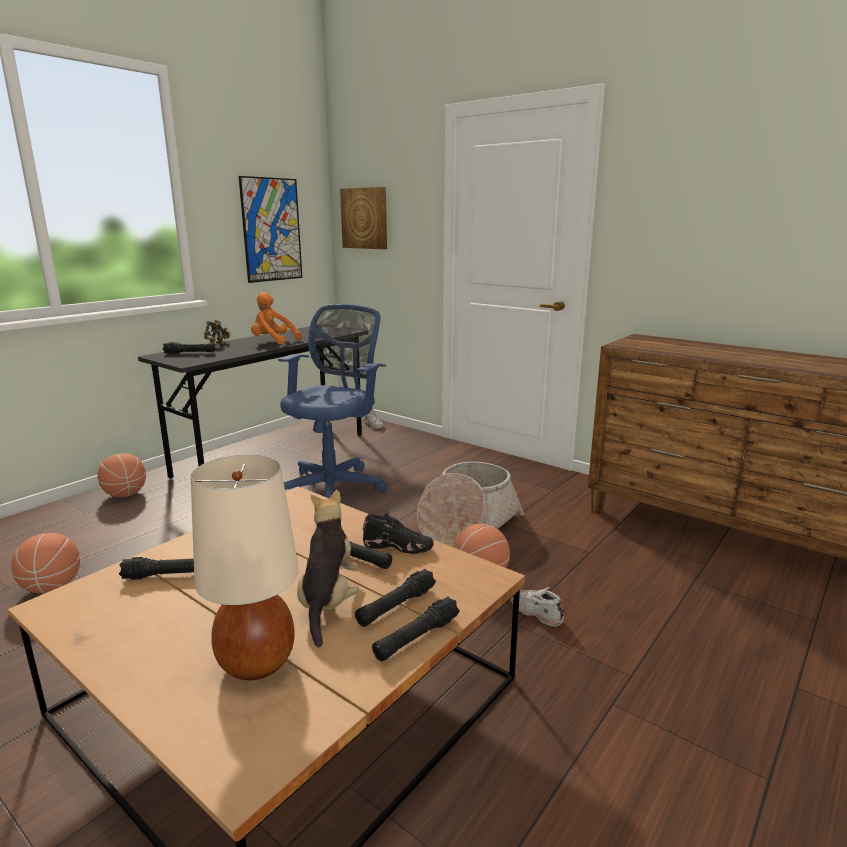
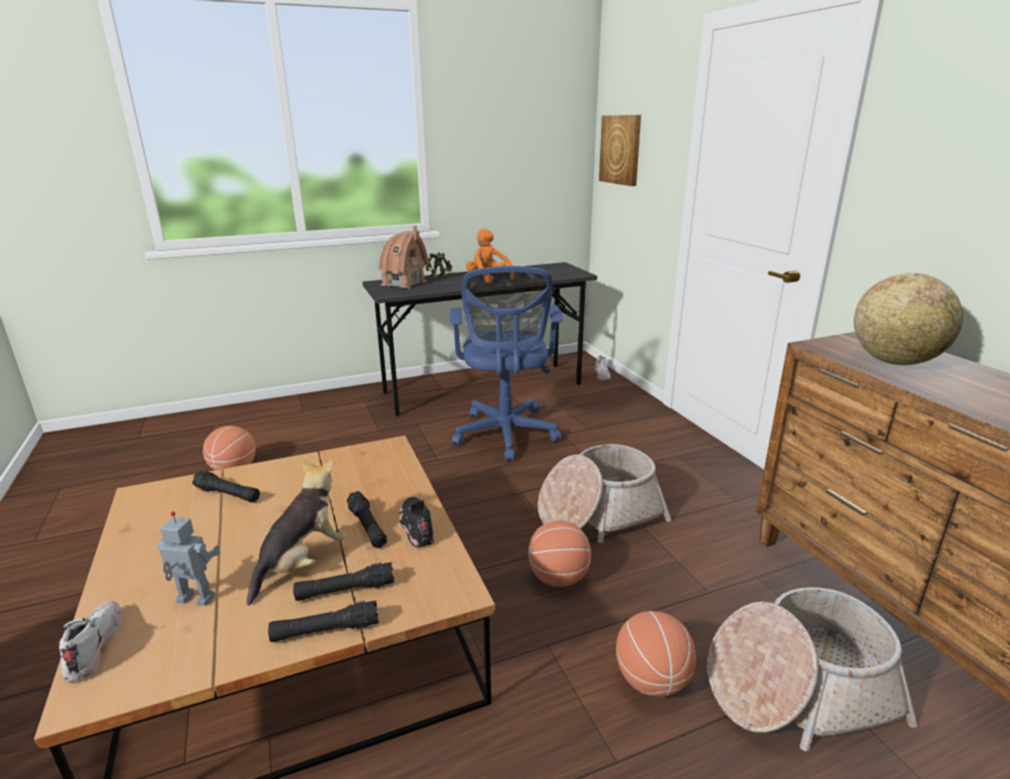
camera: 30 degrees right, 5 degrees up
basketball [98,453,146,497] -> basketball moved to [616,611,696,697]
black flashlight [163,342,215,354] -> toy house [379,226,429,289]
beige table lamp [191,455,299,680] -> toy robot [158,511,221,606]
picture [239,176,302,283] -> none
blue office chair [278,304,388,498] -> blue office chair turned 120 degrees clockwise [450,266,563,462]
black shoe [363,511,434,554] -> black shoe turned 150 degrees counterclockwise [399,497,434,547]
white shoe [510,586,564,627] -> white shoe moved to [59,601,123,682]
none -> basket [707,587,918,752]
none -> globe [854,273,963,365]

